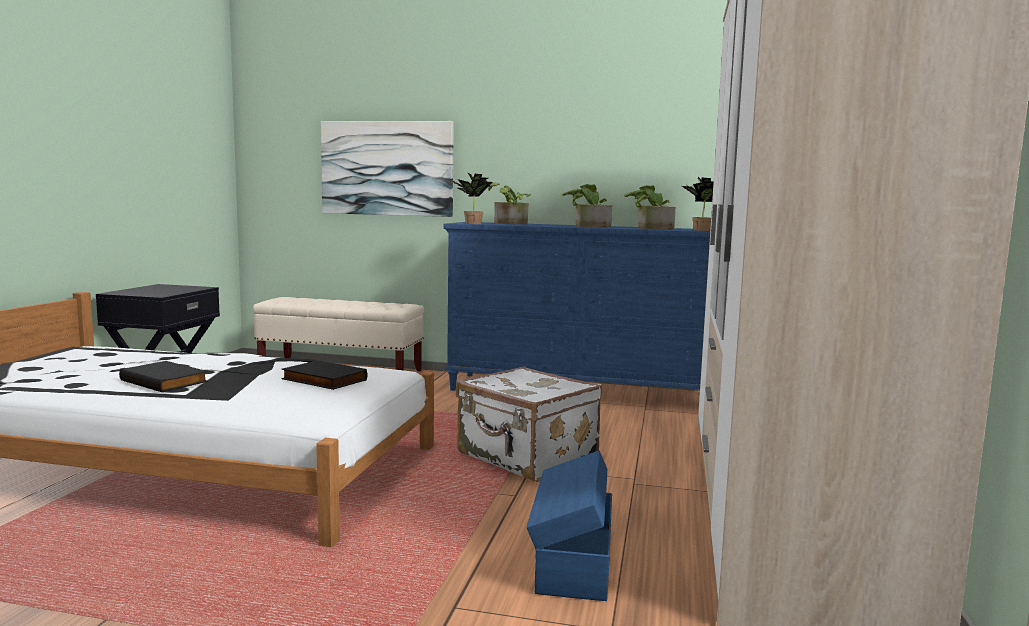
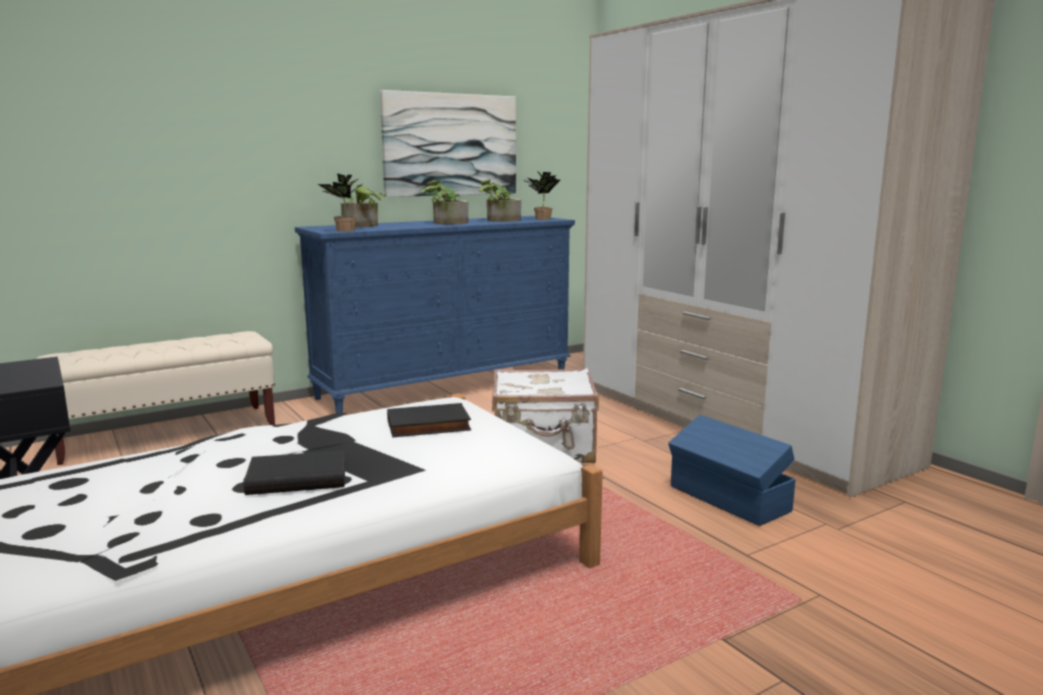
camera: 45 degrees left, 5 degrees up
picture [321,121,454,217] -> picture moved to [380,90,516,197]

